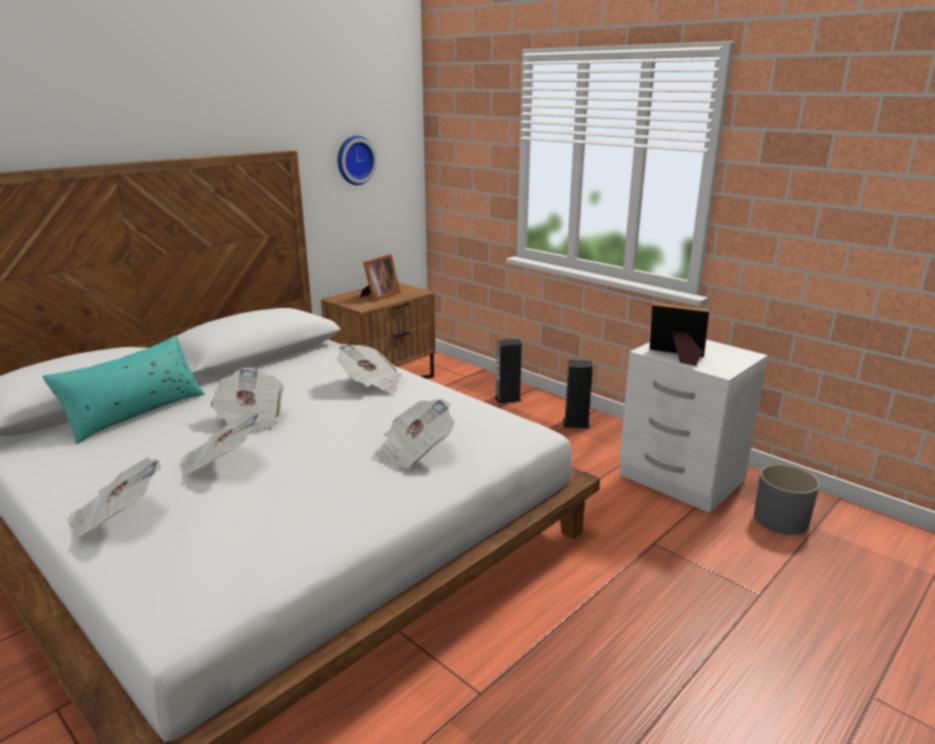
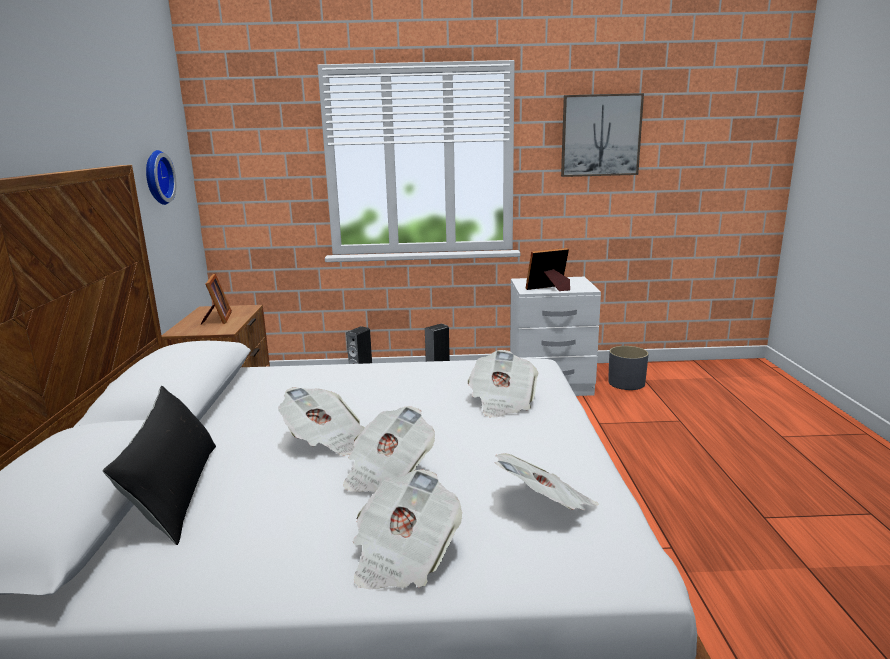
camera: 45 degrees left, 5 degrees down
turquoise pillow [42,335,205,444] -> black pillow [102,386,216,545]
newspaper [336,344,402,393] -> newspaper moved to [494,453,599,510]
none -> picture [561,93,644,177]

